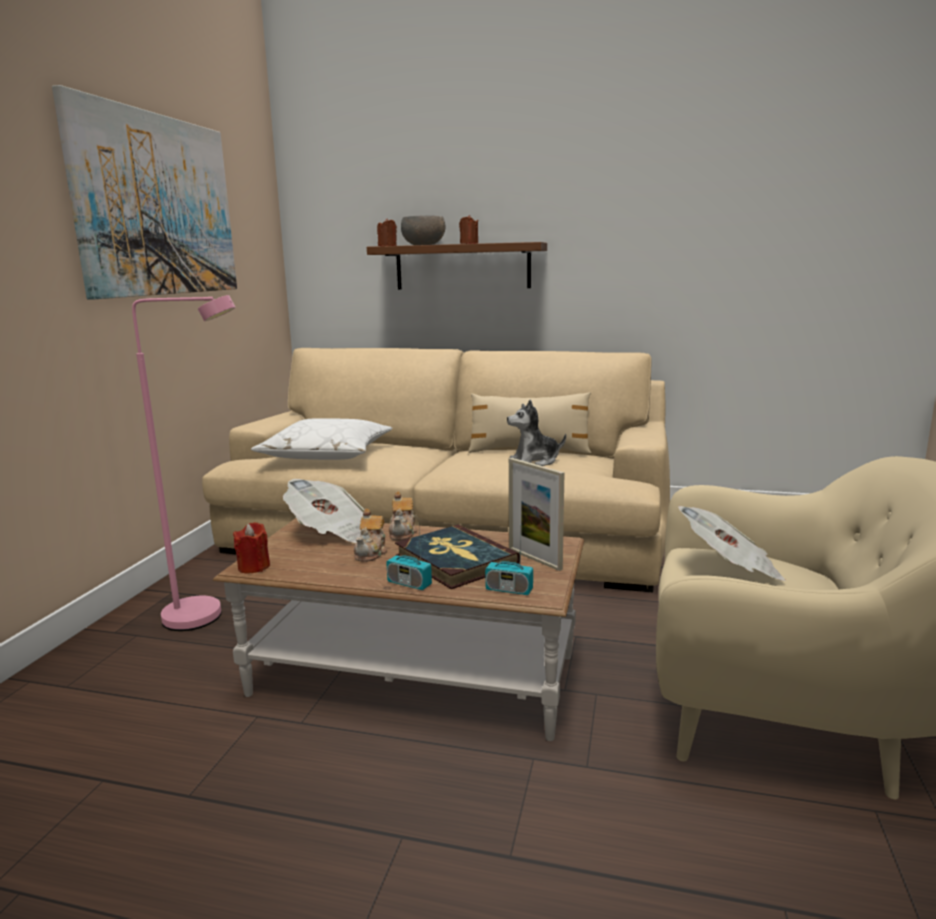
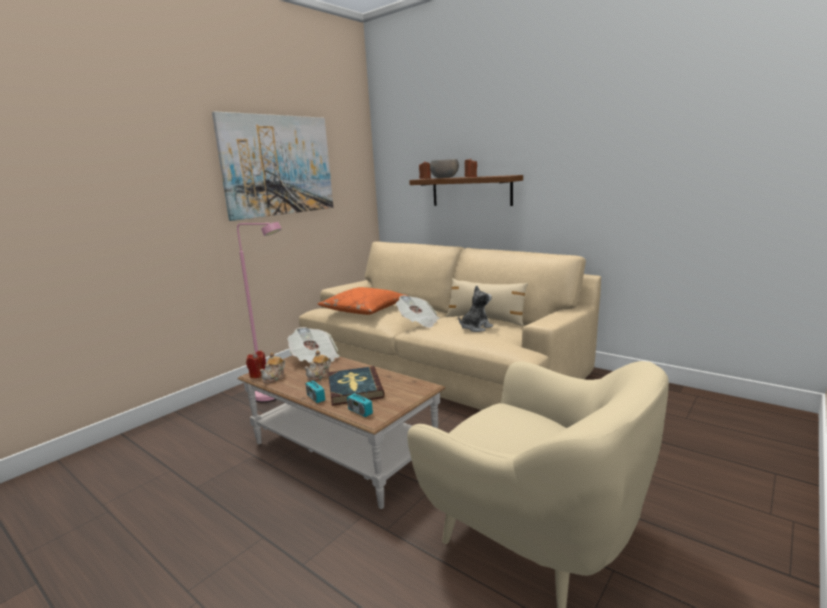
camera: 25 degrees right, 0 degrees up
white pillow [251,418,393,460] -> orange pillow [318,287,408,315]
teapot [389,492,417,540] -> teapot moved to [259,352,285,383]
plush toy [507,399,566,466] -> plush toy turned 135 degrees clockwise [458,285,493,332]
picture frame [509,458,565,571] -> none
newspaper [678,506,786,581] -> newspaper moved to [396,295,440,328]

